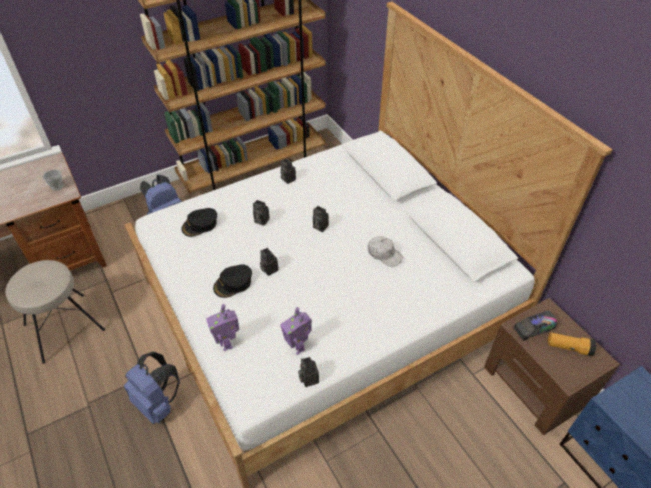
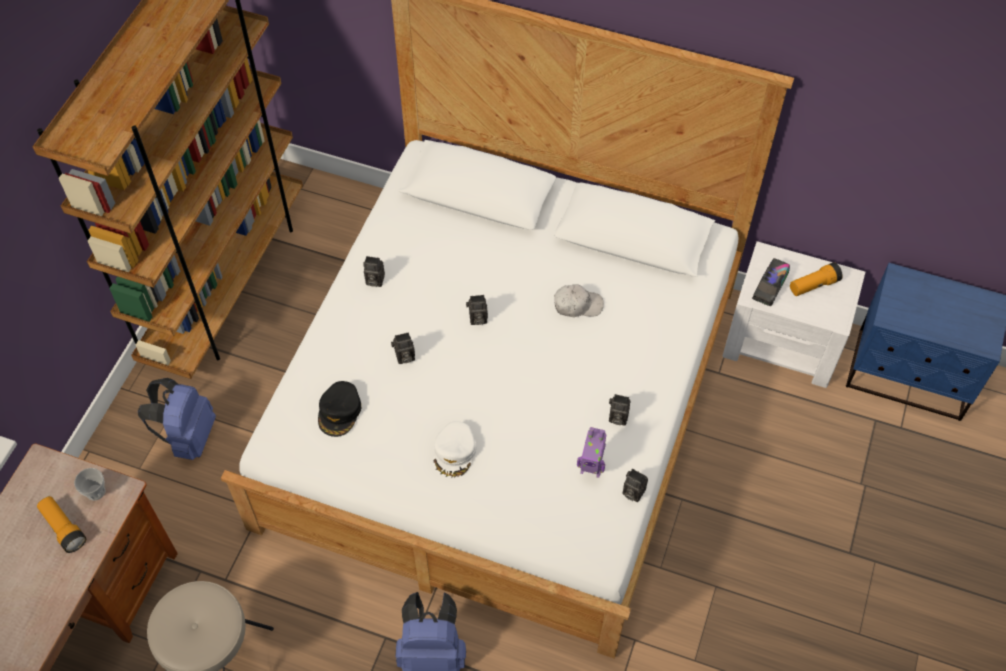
camera: 40 degrees left, 10 degrees up
toy robot [206,304,239,351] -> none
black cap [213,264,252,298] -> white cap [433,421,476,479]
camera [260,248,278,276] -> camera moved to [609,394,631,426]
brown nightstand [484,298,620,435] -> white nightstand [723,241,865,388]
none -> flashlight [37,496,86,553]

